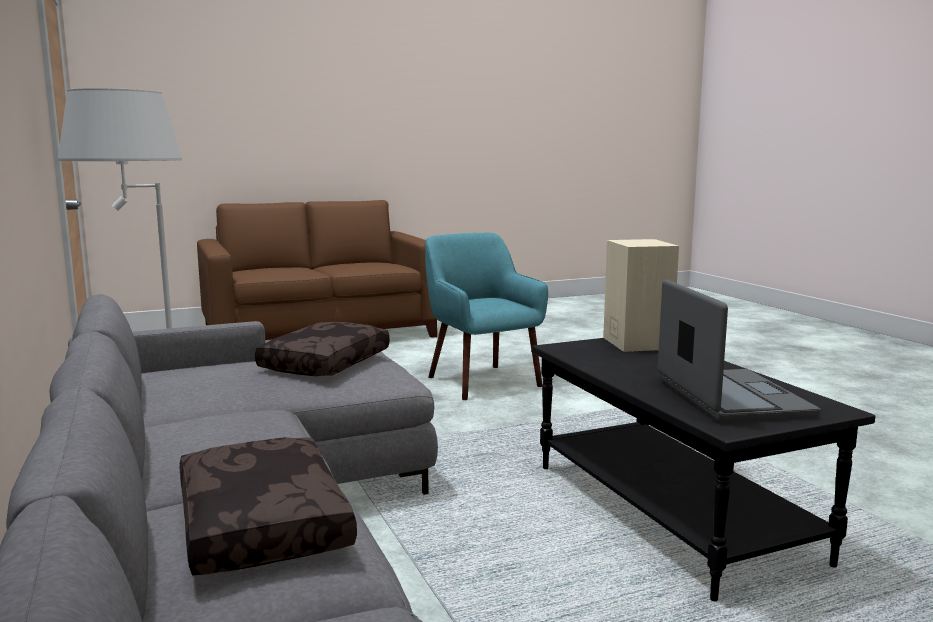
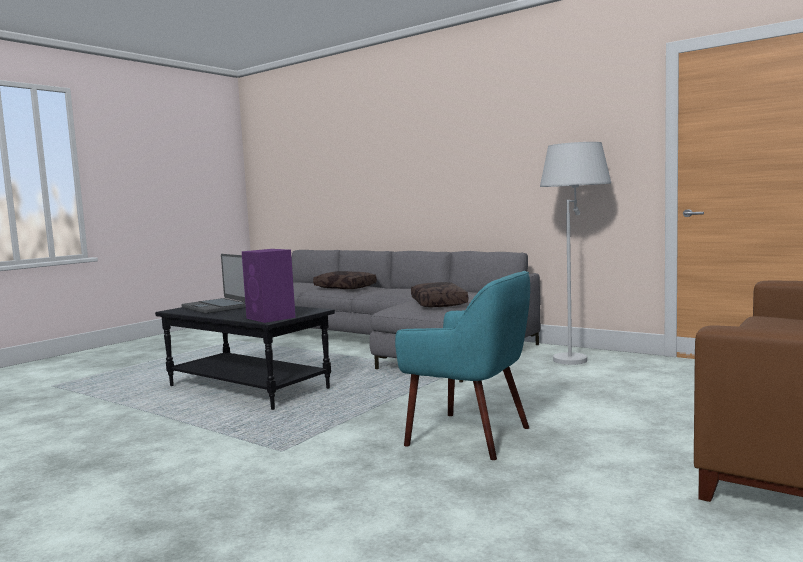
camera: 150 degrees right, 5 degrees down
beige speaker [603,239,679,352] -> purple speaker [242,249,295,323]

